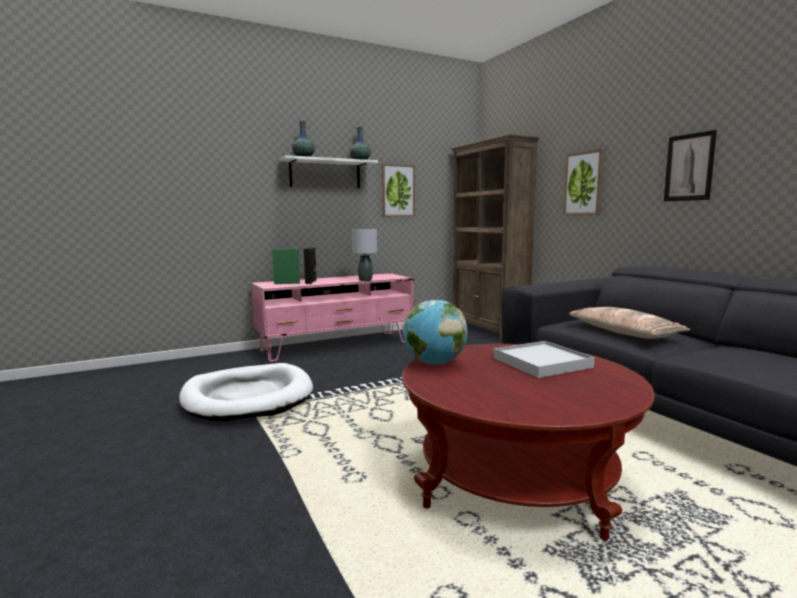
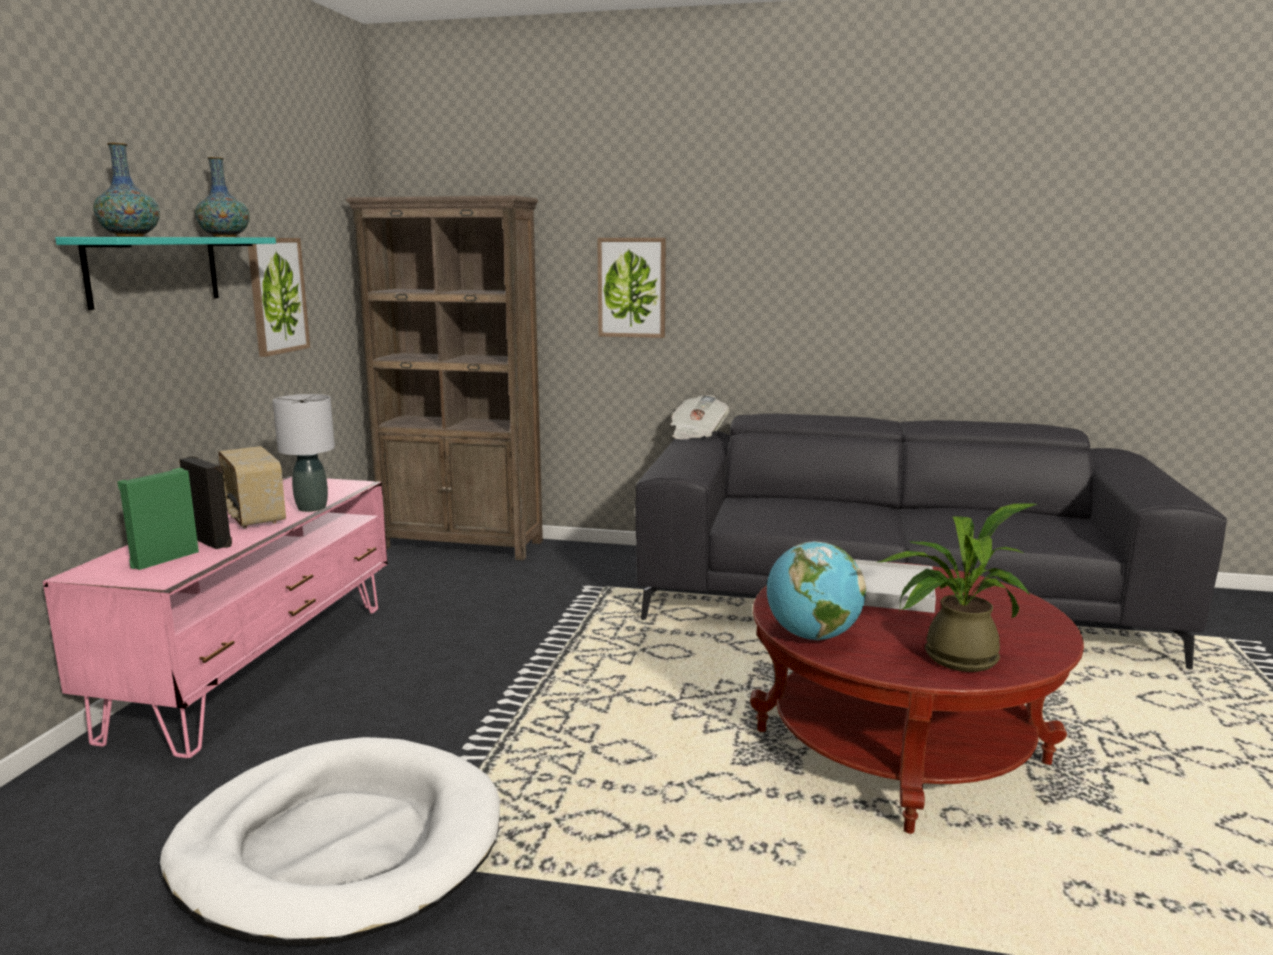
camera: 50 degrees left, 5 degrees up
white shelf [279,155,378,189] -> turquoise shelf [55,237,276,310]
pillow [569,307,690,339] -> none
picture [664,130,717,201] -> none
none -> radio [218,446,286,528]
none -> newspaper [670,395,730,439]
none -> potted plant [878,503,1038,672]

